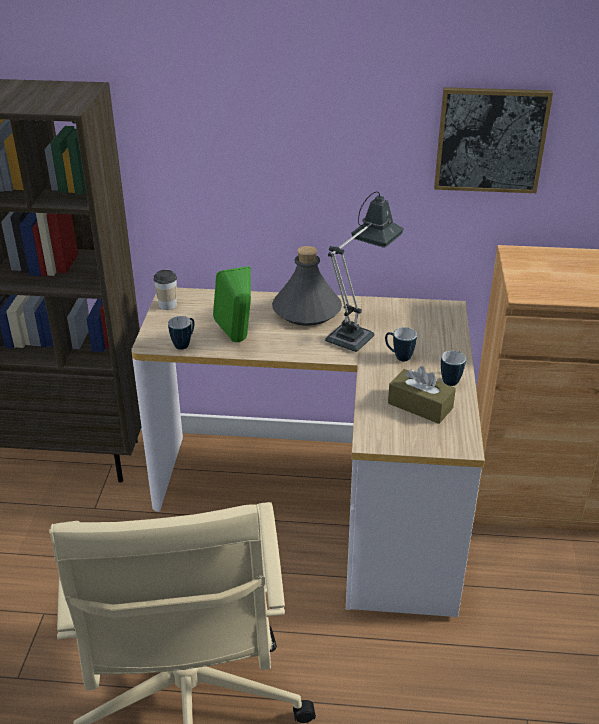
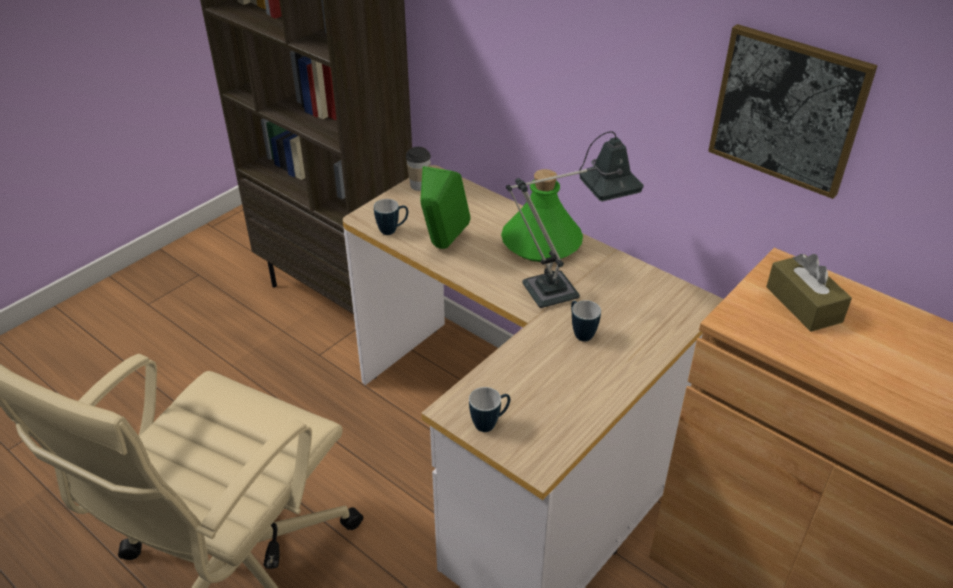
camera: 35 degrees right, 5 degrees up
grey bottle [272,246,342,326] -> green bottle [501,169,583,262]
brown tissue box [388,366,456,424] -> brown tissue box moved to [766,254,852,332]
mug [441,351,466,386] -> mug moved to [469,387,510,432]

